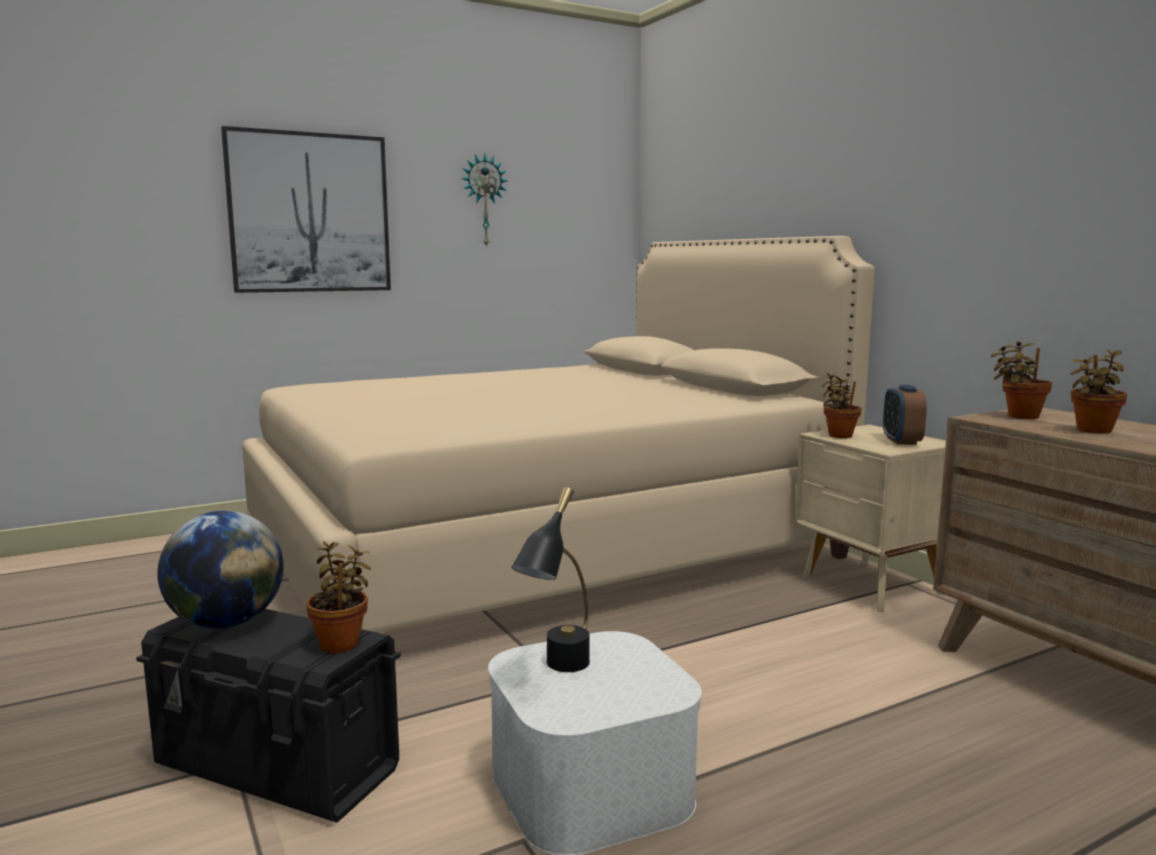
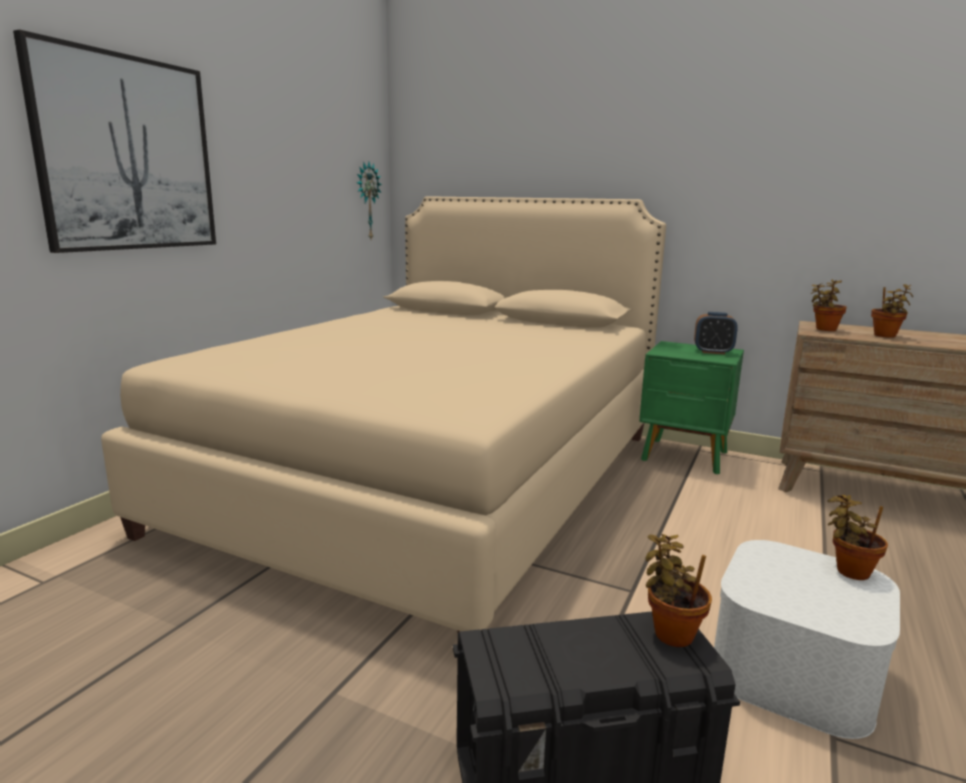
camera: 35 degrees left, 5 degrees up
globe [157,511,284,629] -> none
wall clock [461,153,508,248] -> wall clock moved to [357,162,382,239]
black table lamp [511,487,590,672] -> none
beige nightstand [795,425,946,612] -> green nightstand [639,341,744,474]
potted plant [822,373,862,438] -> potted plant moved to [827,495,888,580]
alarm clock [883,385,927,445] -> alarm clock turned 45 degrees counterclockwise [694,312,738,354]

